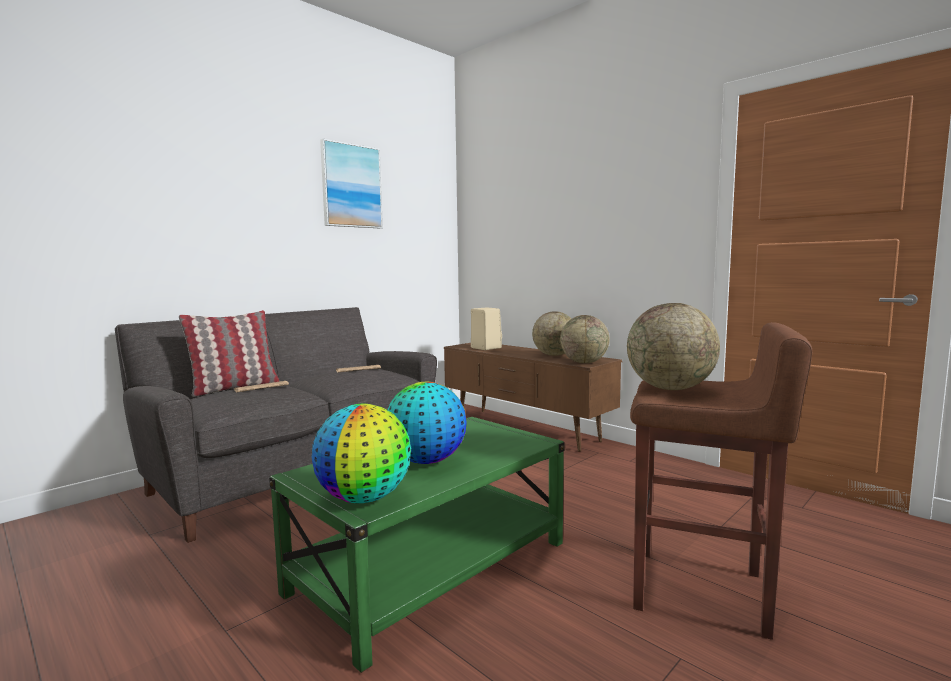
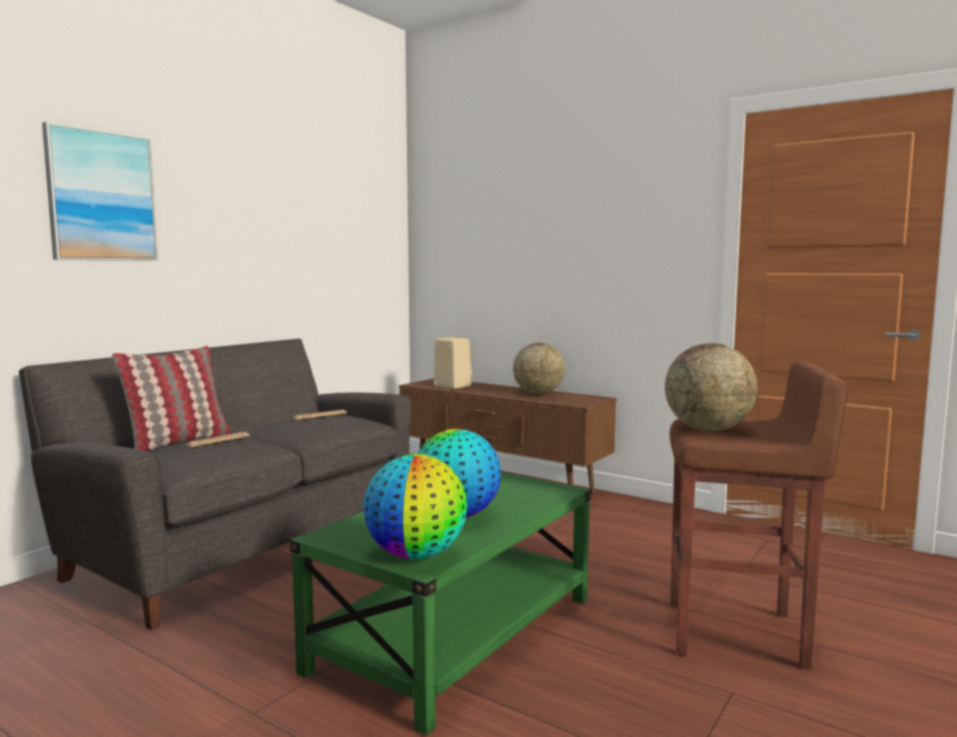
camera: 10 degrees left, 0 degrees up
picture [320,139,383,228] -> picture moved to [42,122,158,261]
globe [560,315,610,363] -> none

